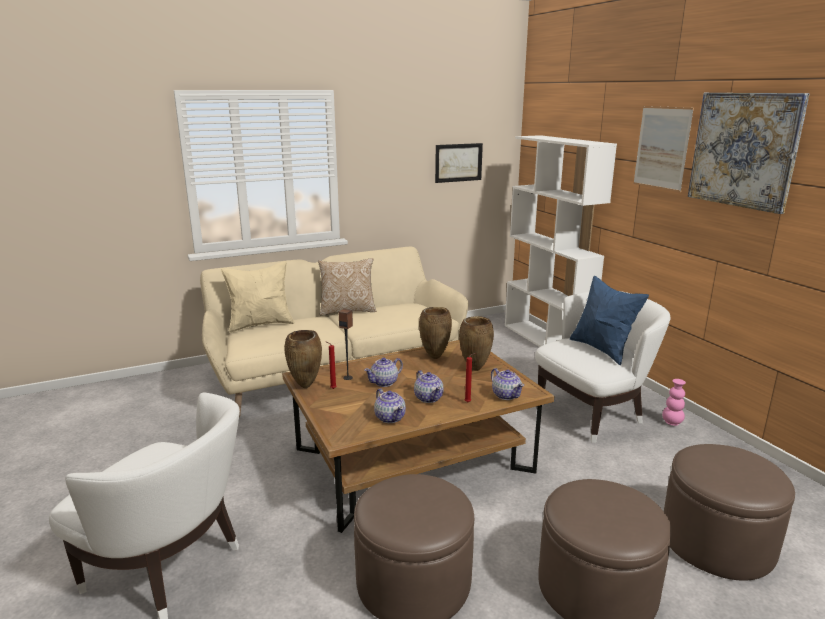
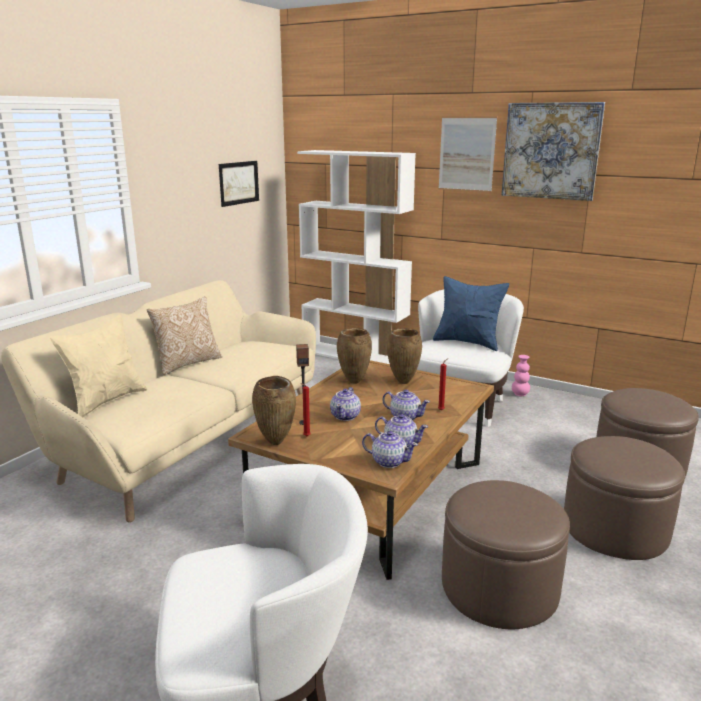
camera: 35 degrees left, 0 degrees up
teapot [491,368,524,400] -> teapot moved to [362,431,418,468]

